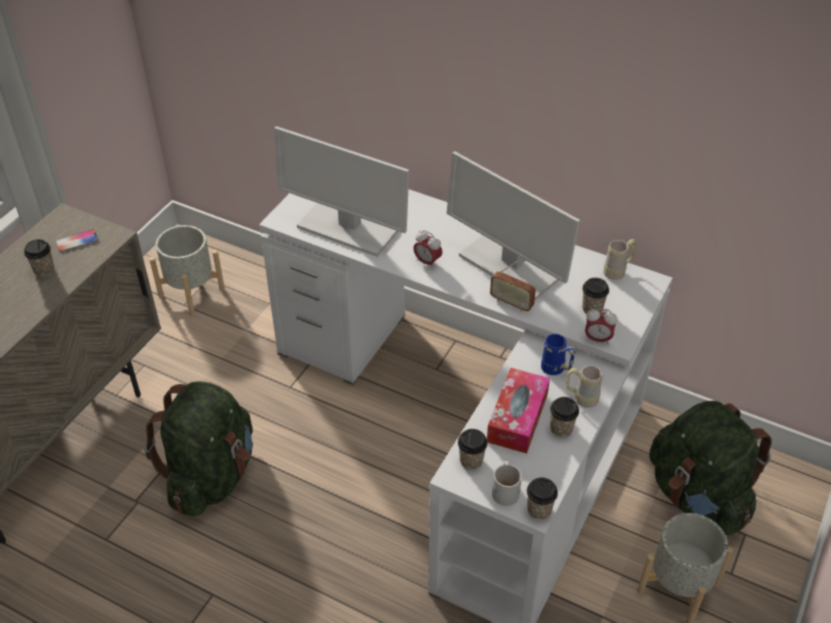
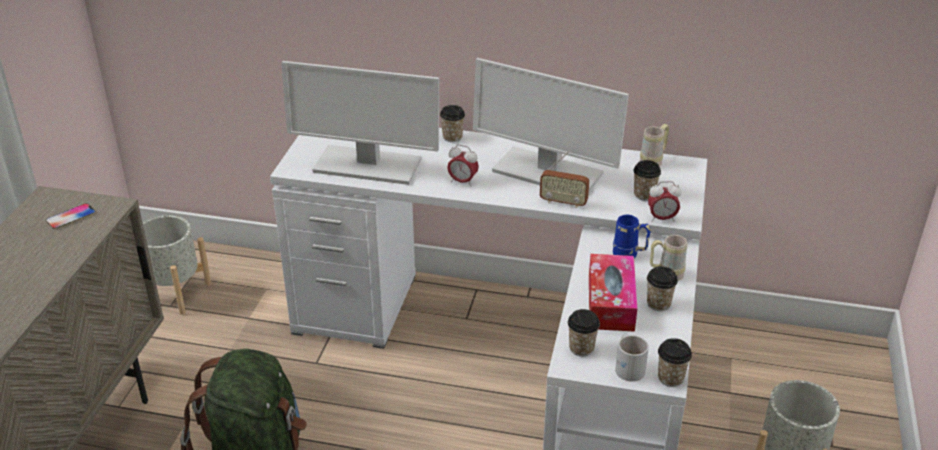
camera: 15 degrees left, 10 degrees down
cup [24,239,54,277] -> cup moved to [440,105,465,142]
green backpack [649,401,772,536] -> none

